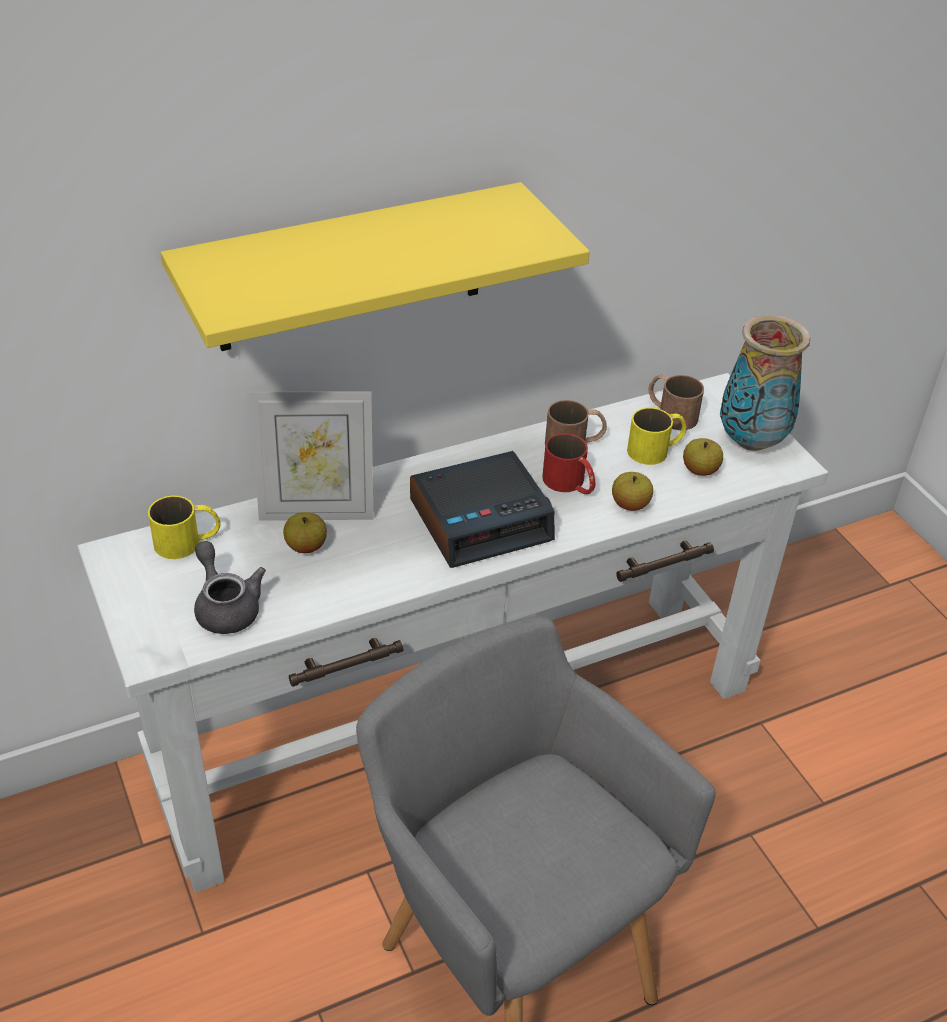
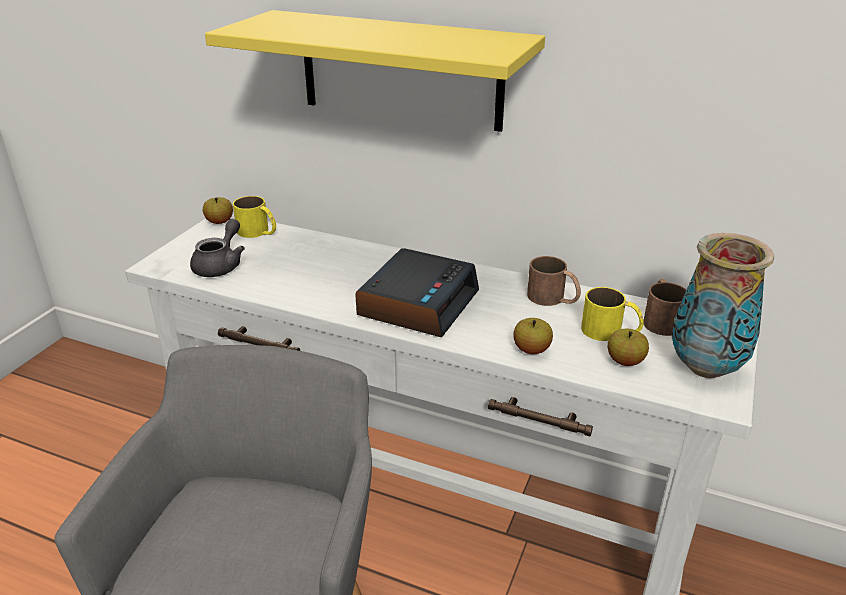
camera: 50 degrees right, 10 degrees down
picture frame [250,391,374,521] -> none
apple [283,512,327,553] -> apple moved to [203,197,233,224]
alarm clock [410,451,555,568] -> alarm clock turned 90 degrees counterclockwise [355,248,479,337]
red mug [542,433,595,494] -> none

